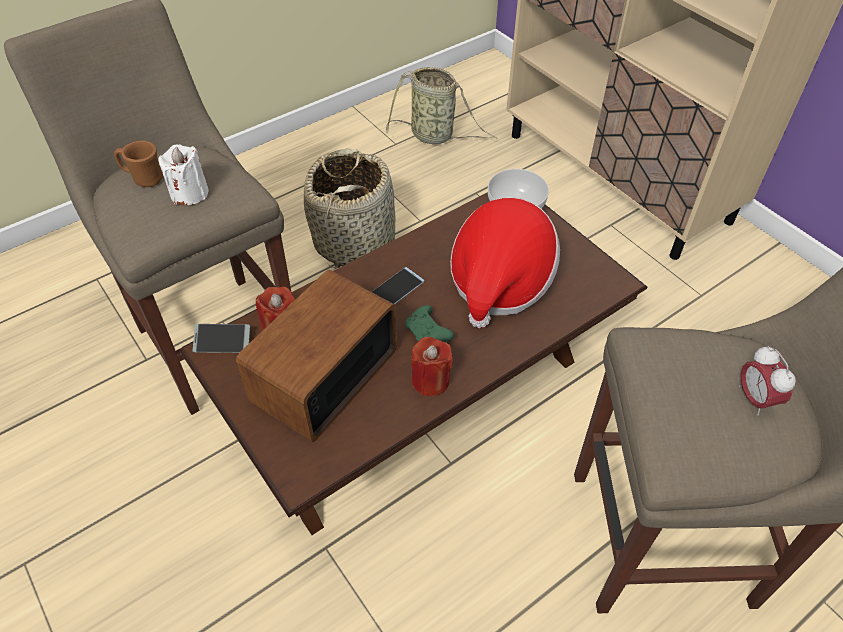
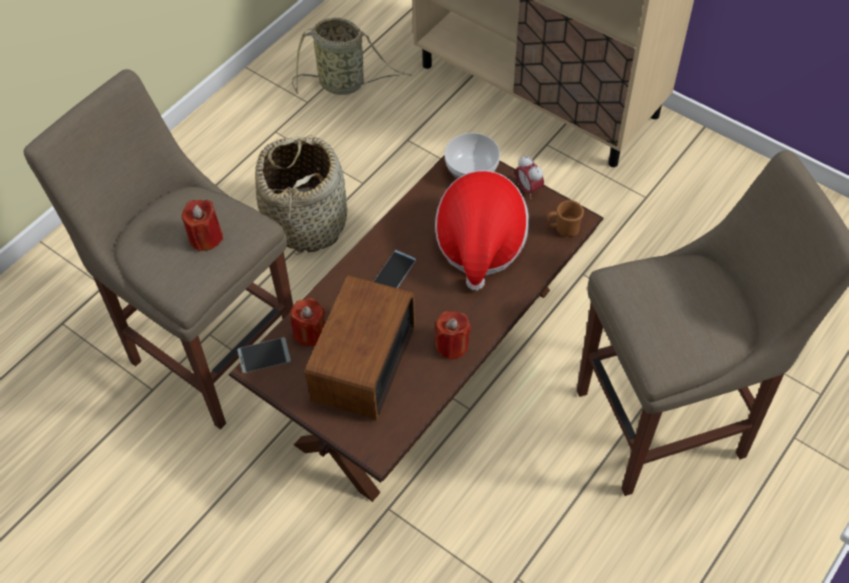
camera: 15 degrees left, 5 degrees up
brown mug [114,141,163,187] -> brown mug moved to [547,200,584,237]
white candle [159,145,209,205] -> red candle [182,200,223,252]
green game controller [405,305,454,342] -> none
alarm clock [739,346,796,416] -> alarm clock moved to [515,155,544,199]

